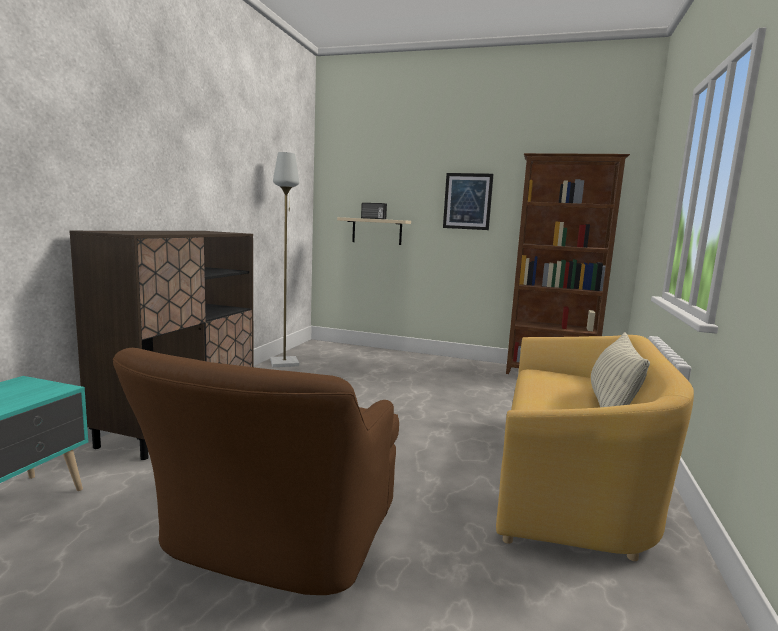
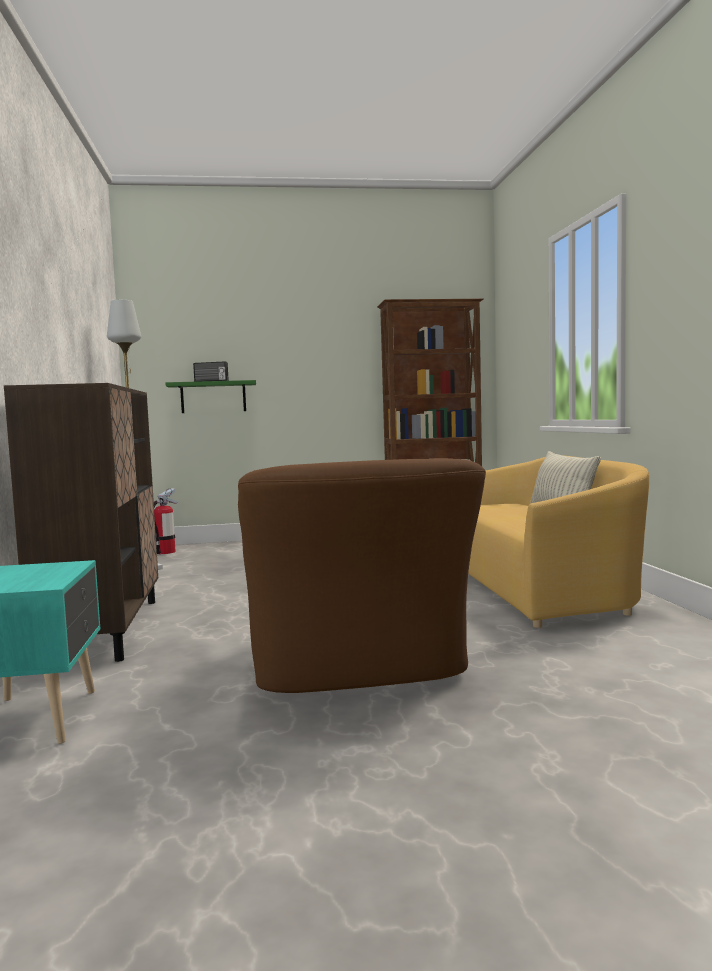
camera: 25 degrees left, 5 degrees down
beige shelf [337,217,411,245] -> green shelf [166,380,256,413]
picture [443,173,494,230] -> none
none -> fire extinguisher [154,488,177,554]

